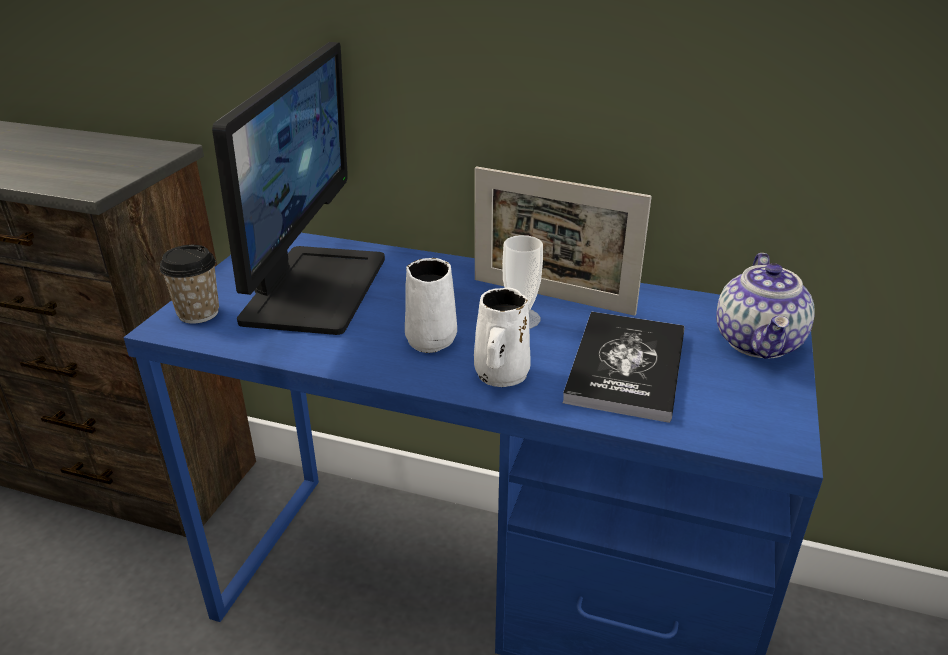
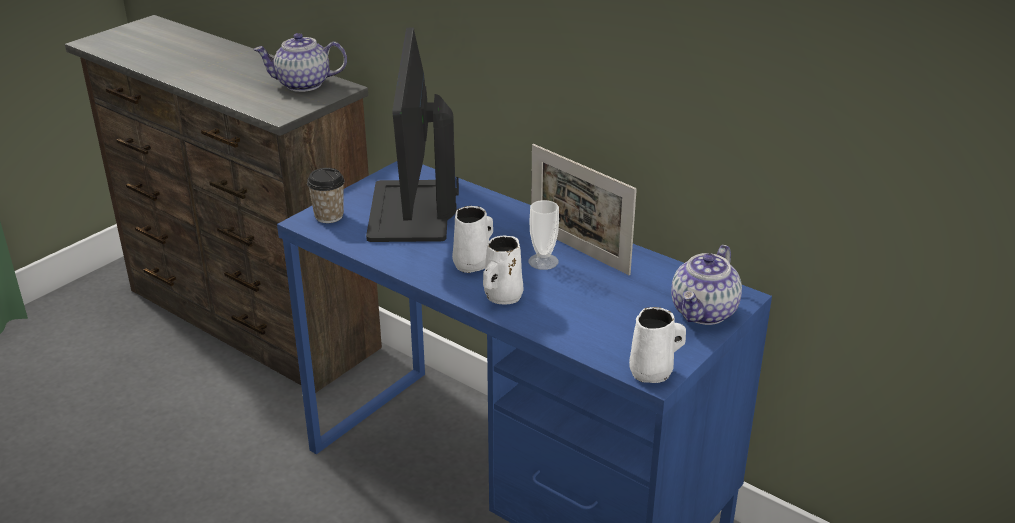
camera: 20 degrees right, 0 degrees up
monitor [212,42,385,335] -> monitor turned 150 degrees clockwise [366,27,459,242]
book [563,311,684,423] -> none
none -> teapot [253,33,347,92]
none -> white mug [629,307,686,383]

